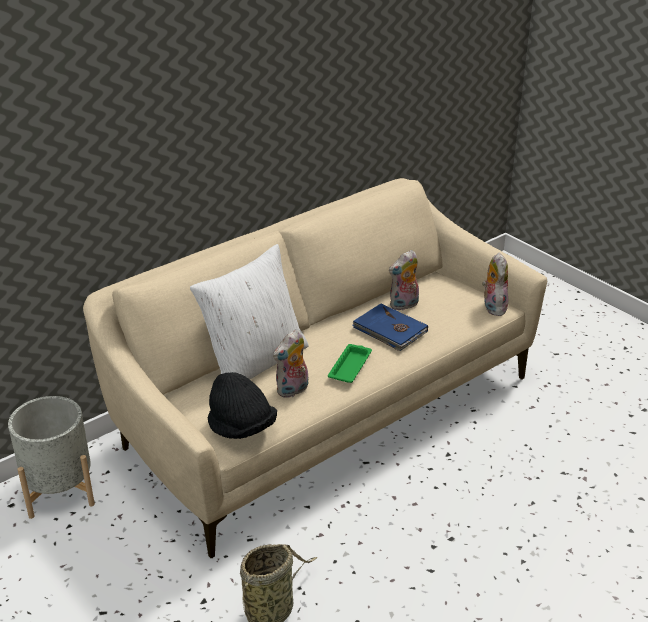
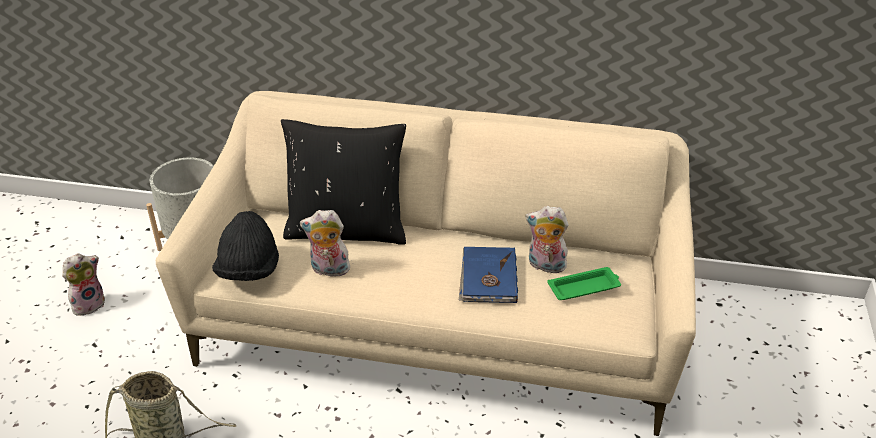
camera: 50 degrees right, 5 degrees up
white pillow [190,244,309,379] -> black pillow [281,119,406,245]
green tray [328,344,372,383] -> green tray moved to [547,267,621,300]
plush toy [482,252,508,316] -> plush toy moved to [62,253,105,316]

